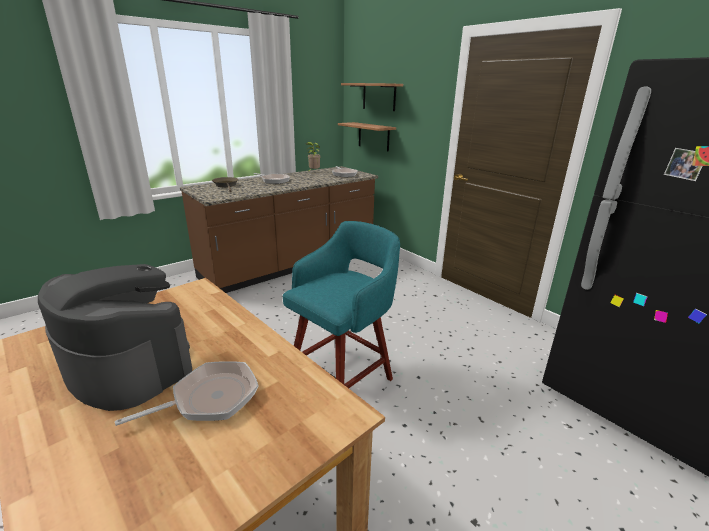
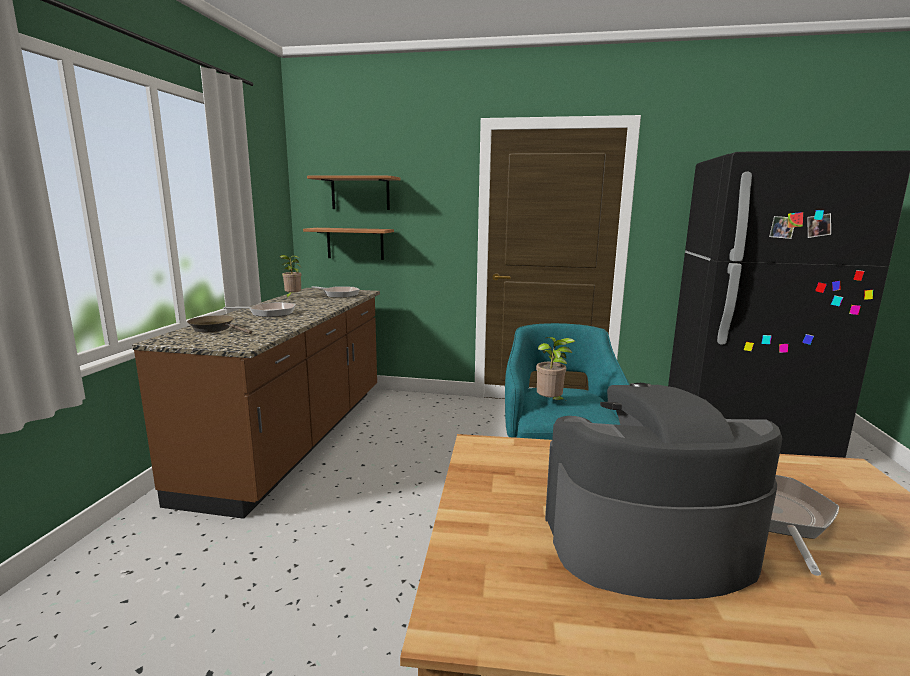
camera: 40 degrees left, 10 degrees down
none -> potted plant [536,337,575,400]

